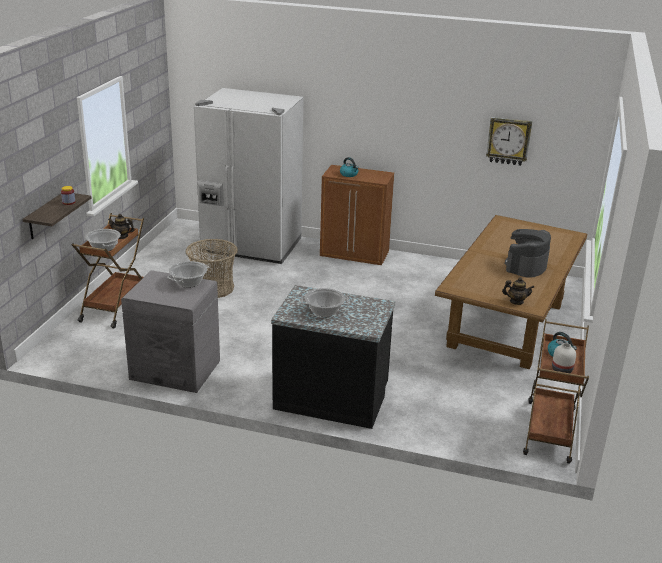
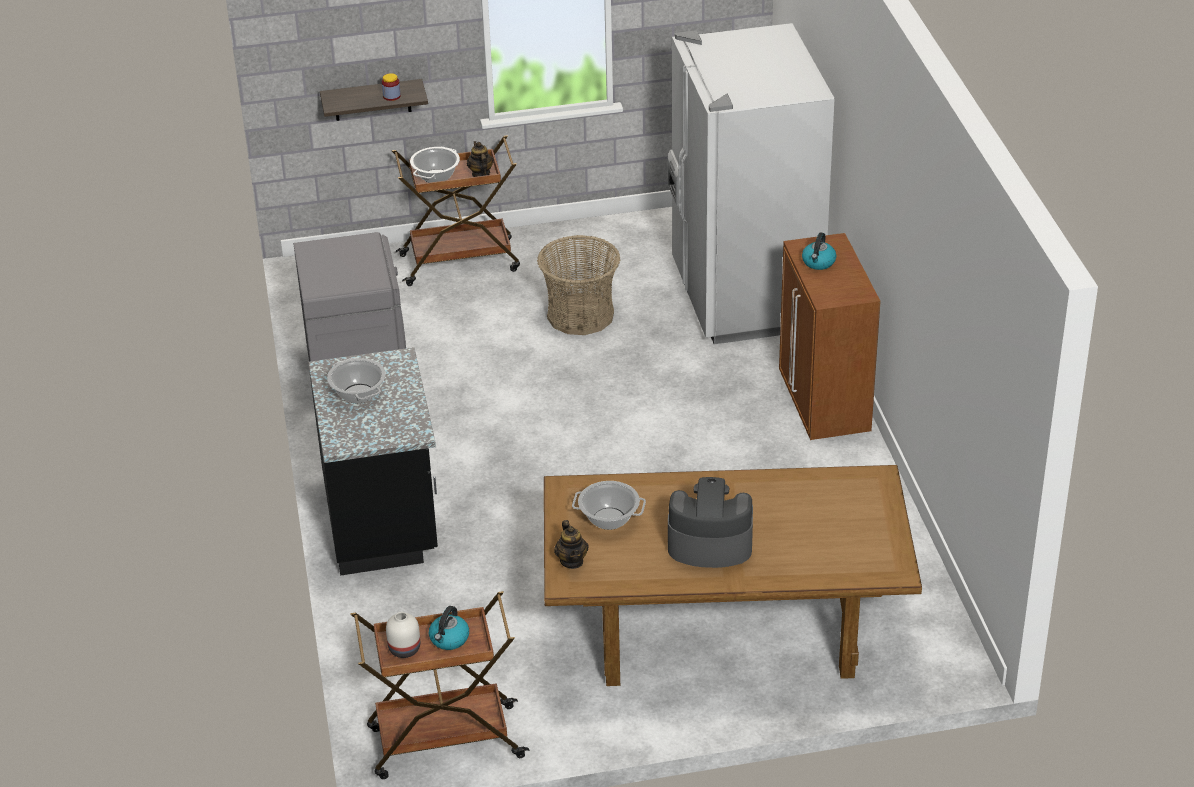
camera: 65 degrees right, 10 degrees up
cooking pot [167,261,209,288] -> cooking pot moved to [572,481,646,530]
wall clock [486,117,532,166] -> none

